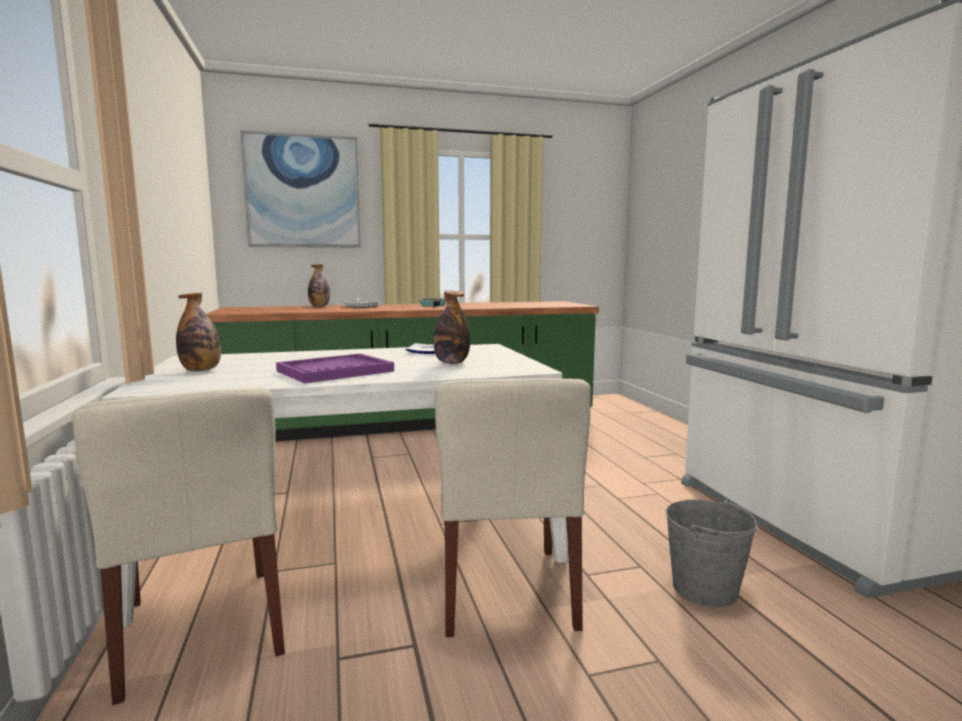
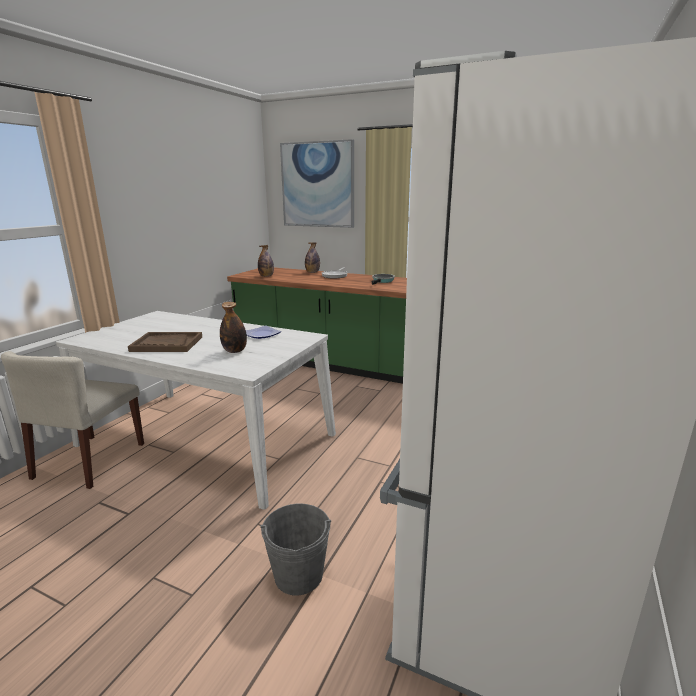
camera: 40 degrees right, 10 degrees up
bottle [176,292,221,371] -> bottle moved to [258,245,274,277]
purple tray [276,353,394,383] -> brown tray [128,332,202,352]
beige chair [435,378,591,637] -> none

